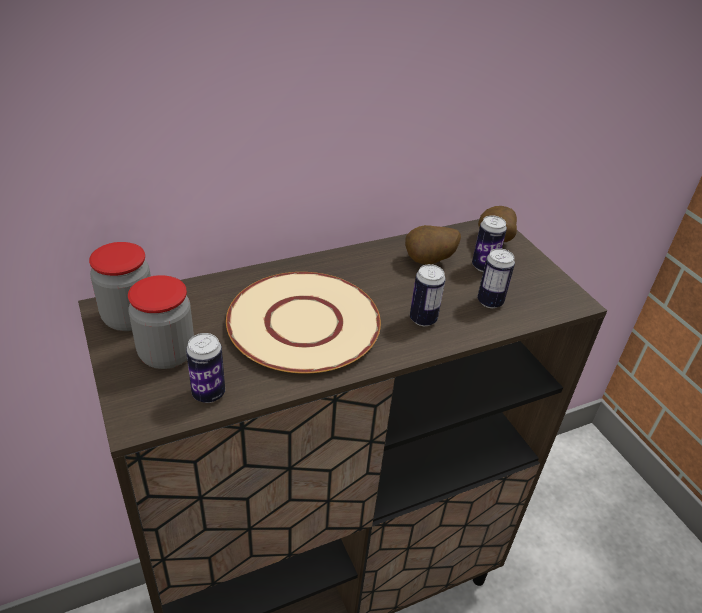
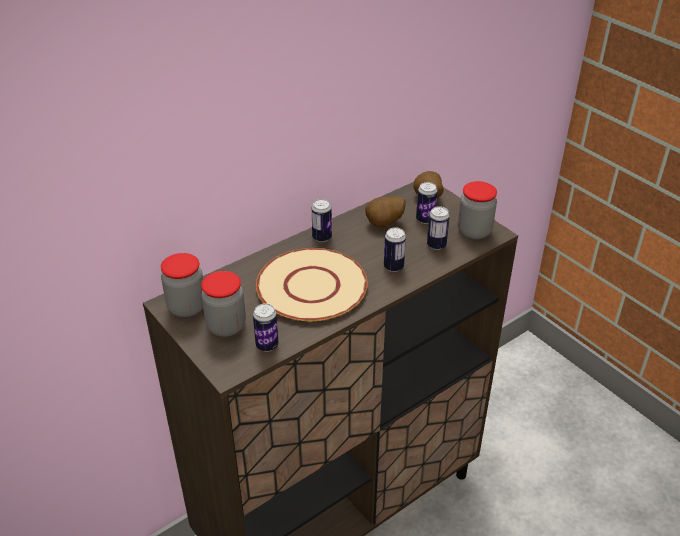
camera: 10 degrees left, 0 degrees up
none -> can [312,199,332,242]
none -> jar [458,181,497,240]

